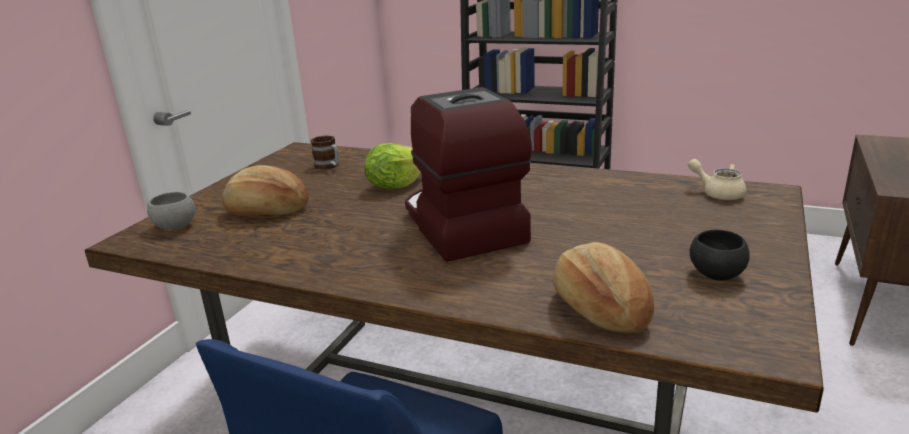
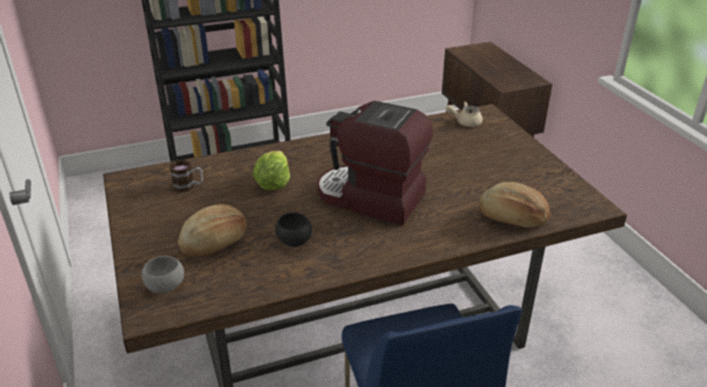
camera: 45 degrees left, 10 degrees up
black bowl [689,229,750,281] -> black bowl moved to [275,212,312,247]

